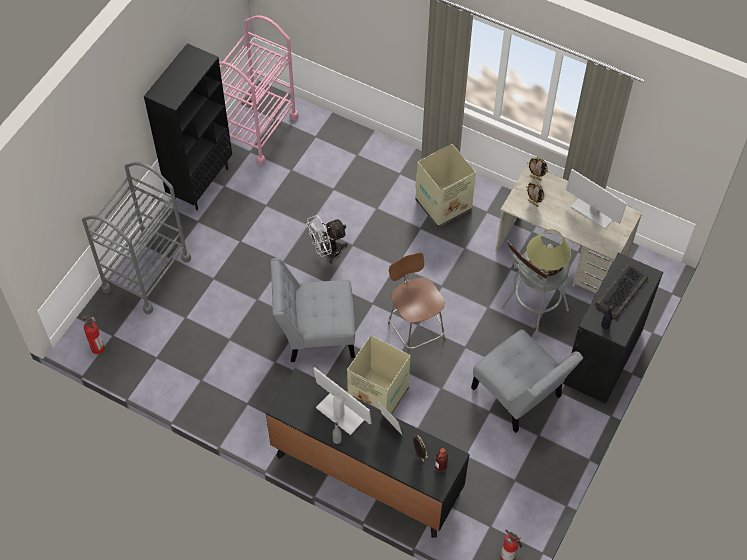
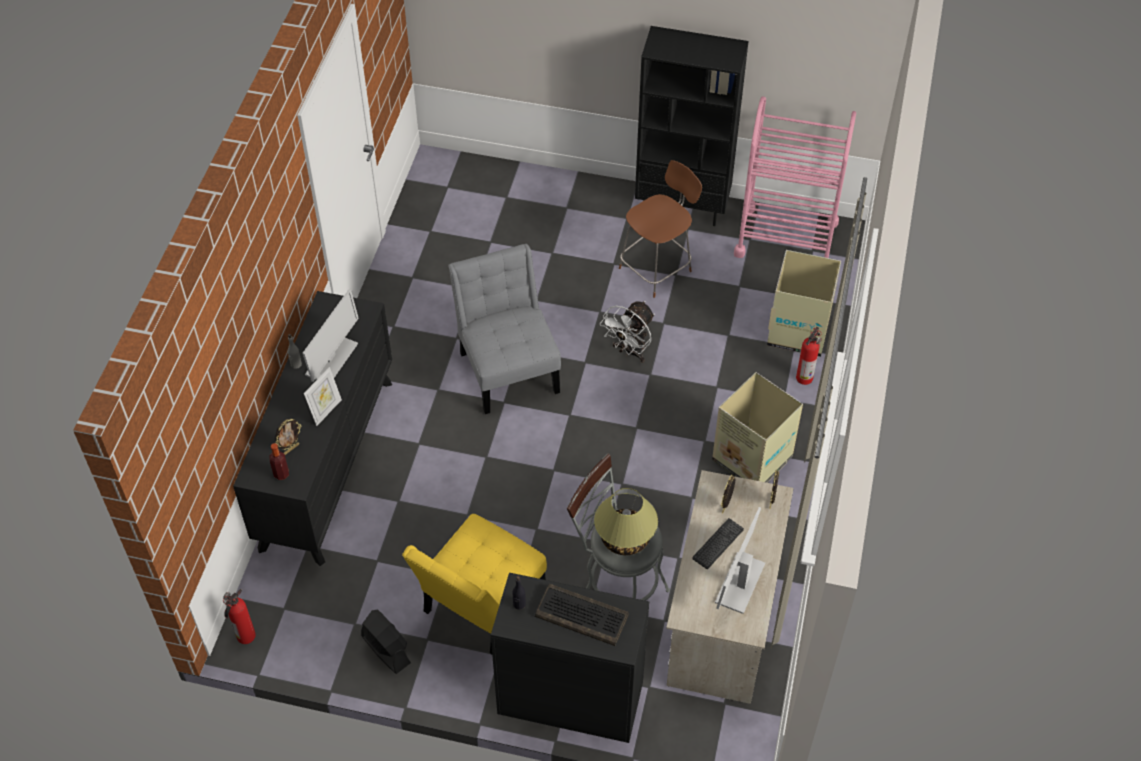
camera: 75 degrees right, 5 degrees down
grey cart [82,162,191,314] -> none
fire extinguisher [82,315,105,354] -> fire extinguisher moved to [796,327,822,385]
white fan [306,215,348,264] -> white fan turned 105 degrees counterclockwise [600,301,655,363]
cardboard box [347,335,410,415] -> cardboard box moved to [767,250,841,357]
brown chair [388,253,445,354] -> brown chair moved to [619,160,702,298]
grey chair [471,329,583,433] -> yellow chair [402,514,547,654]
none -> black fan [361,609,411,674]
none -> keyboard [692,518,744,569]

